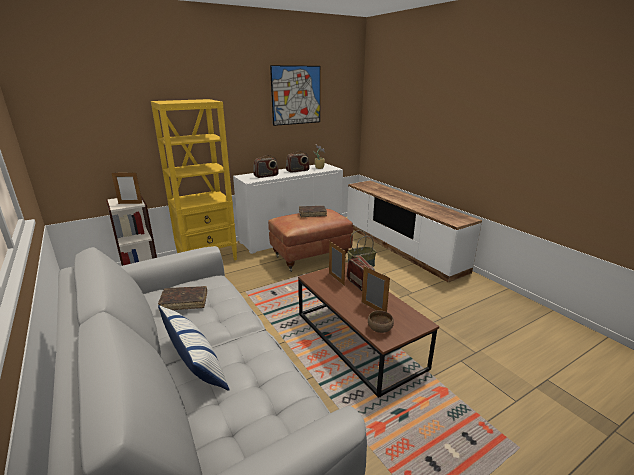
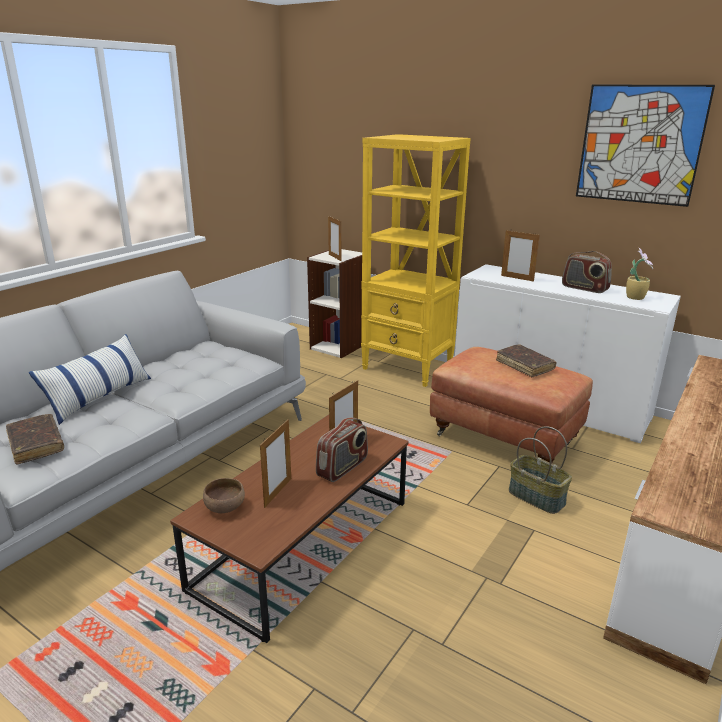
camera: 65 degrees right, 0 degrees up
brown book [158,286,207,311] -> brown book moved to [6,414,64,465]
radio [253,155,279,178] -> picture frame [501,229,540,282]

